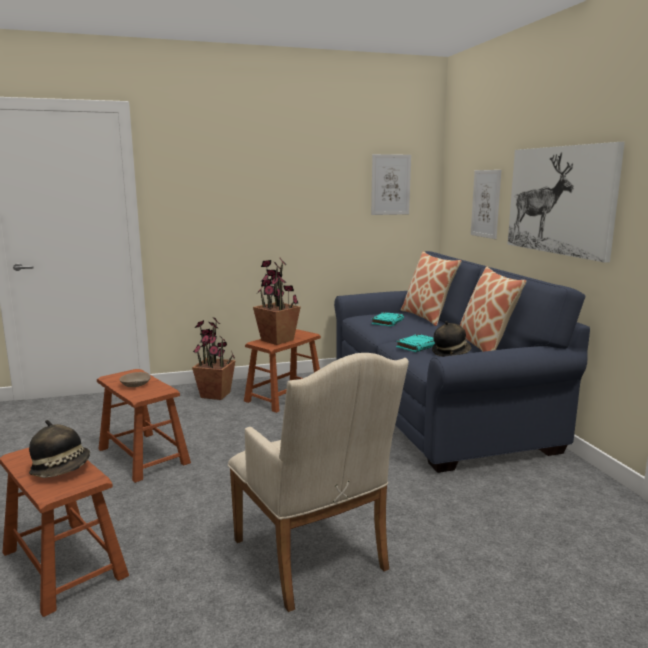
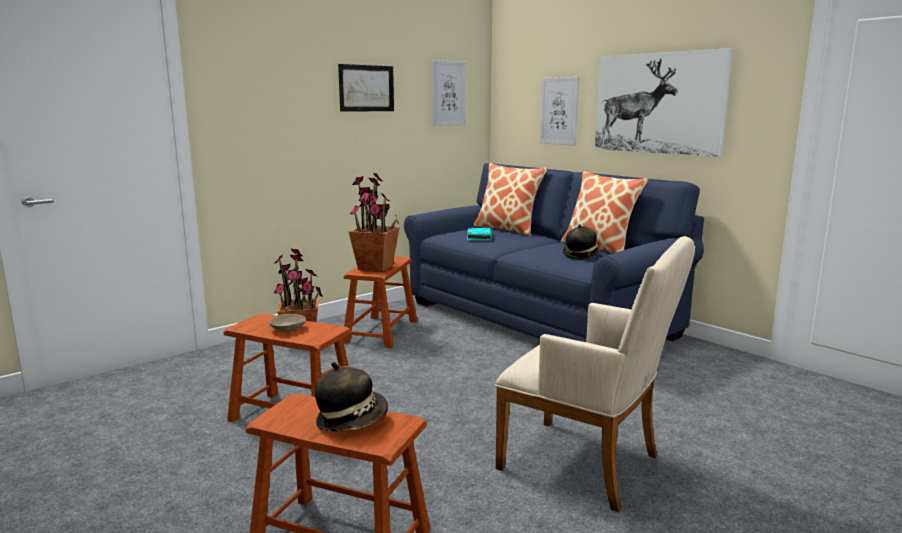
camera: 25 degrees left, 0 degrees up
turquoise book [396,334,435,352] -> none
none -> picture [338,64,394,112]

